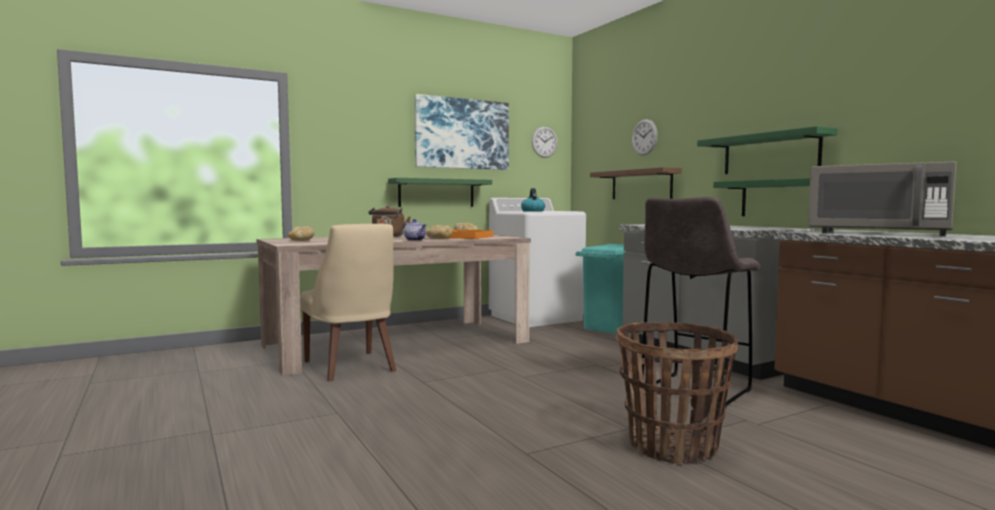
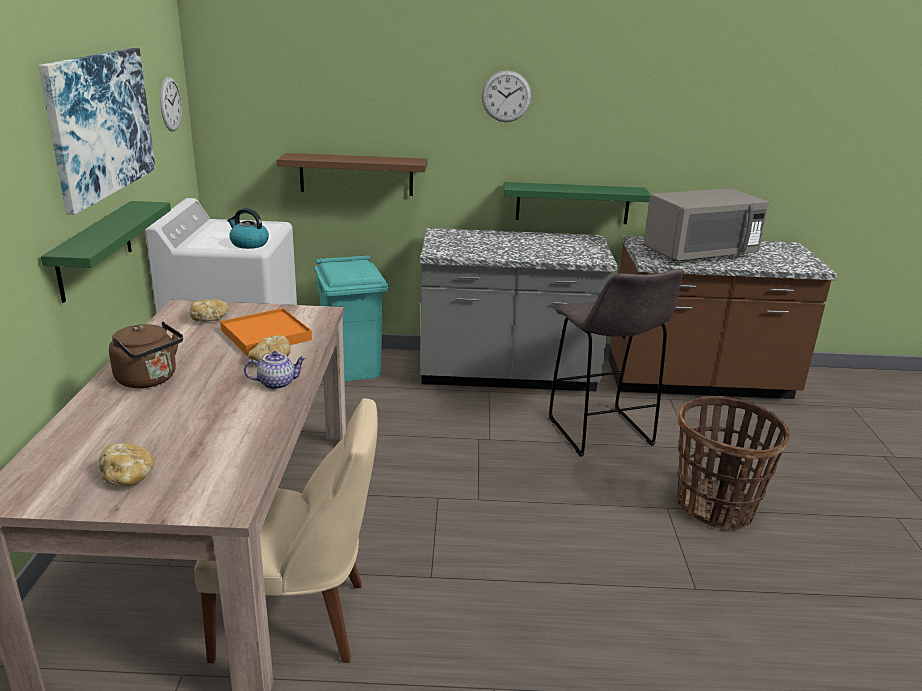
camera: 60 degrees left, 20 degrees up
wall clock [632,119,658,155] -> wall clock moved to [482,70,531,122]
green shelf [697,126,837,174] -> none

